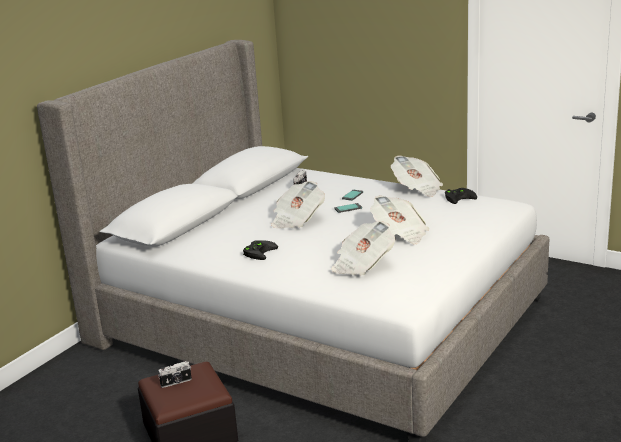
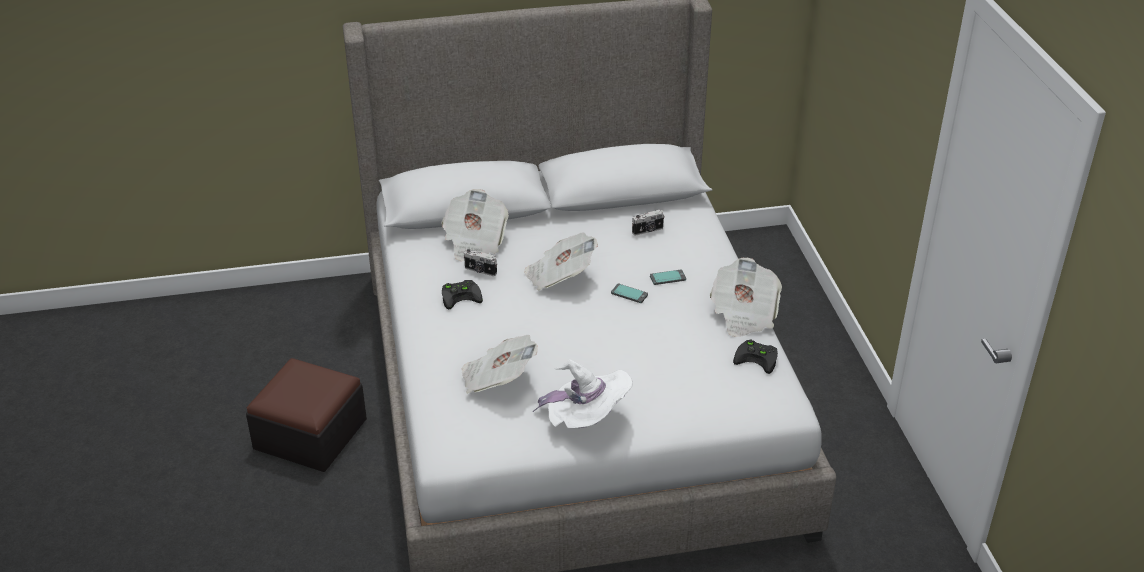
camera: 45 degrees right, 15 degrees up
camera [158,361,192,388] -> camera moved to [464,249,497,276]
newspaper [370,195,430,244] -> newspaper moved to [441,189,509,261]
none -> white hat [533,359,633,429]

